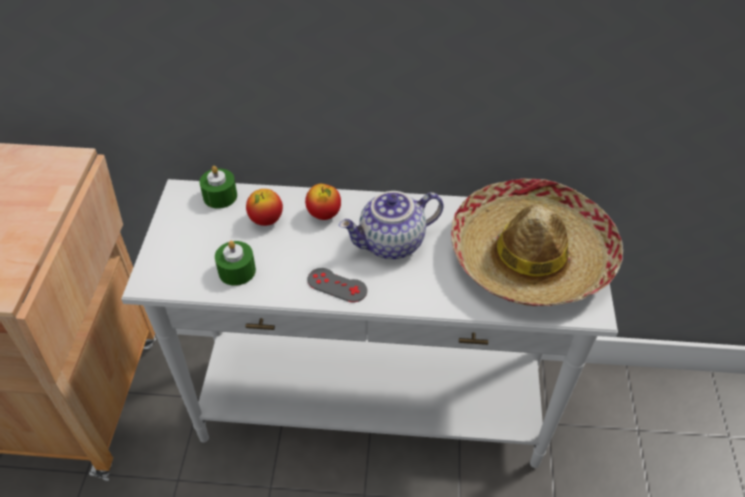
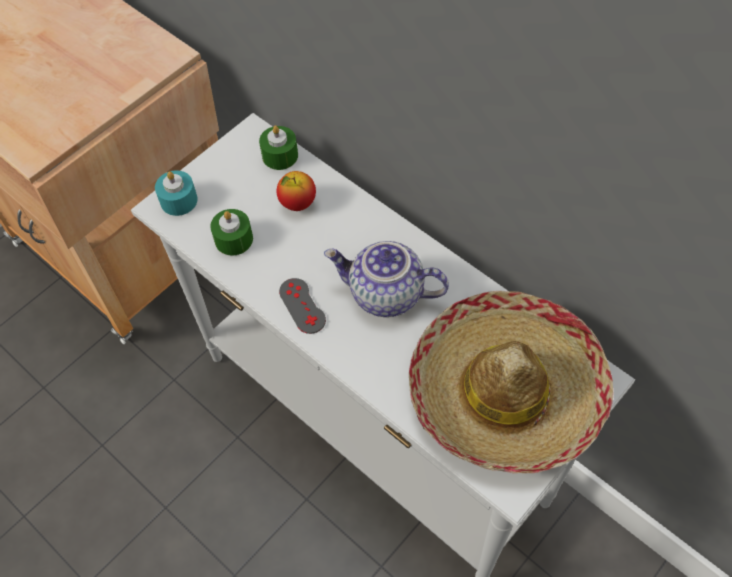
camera: 40 degrees right, 10 degrees up
apple [305,184,341,220] -> none
none -> turquoise candle [155,171,198,216]

